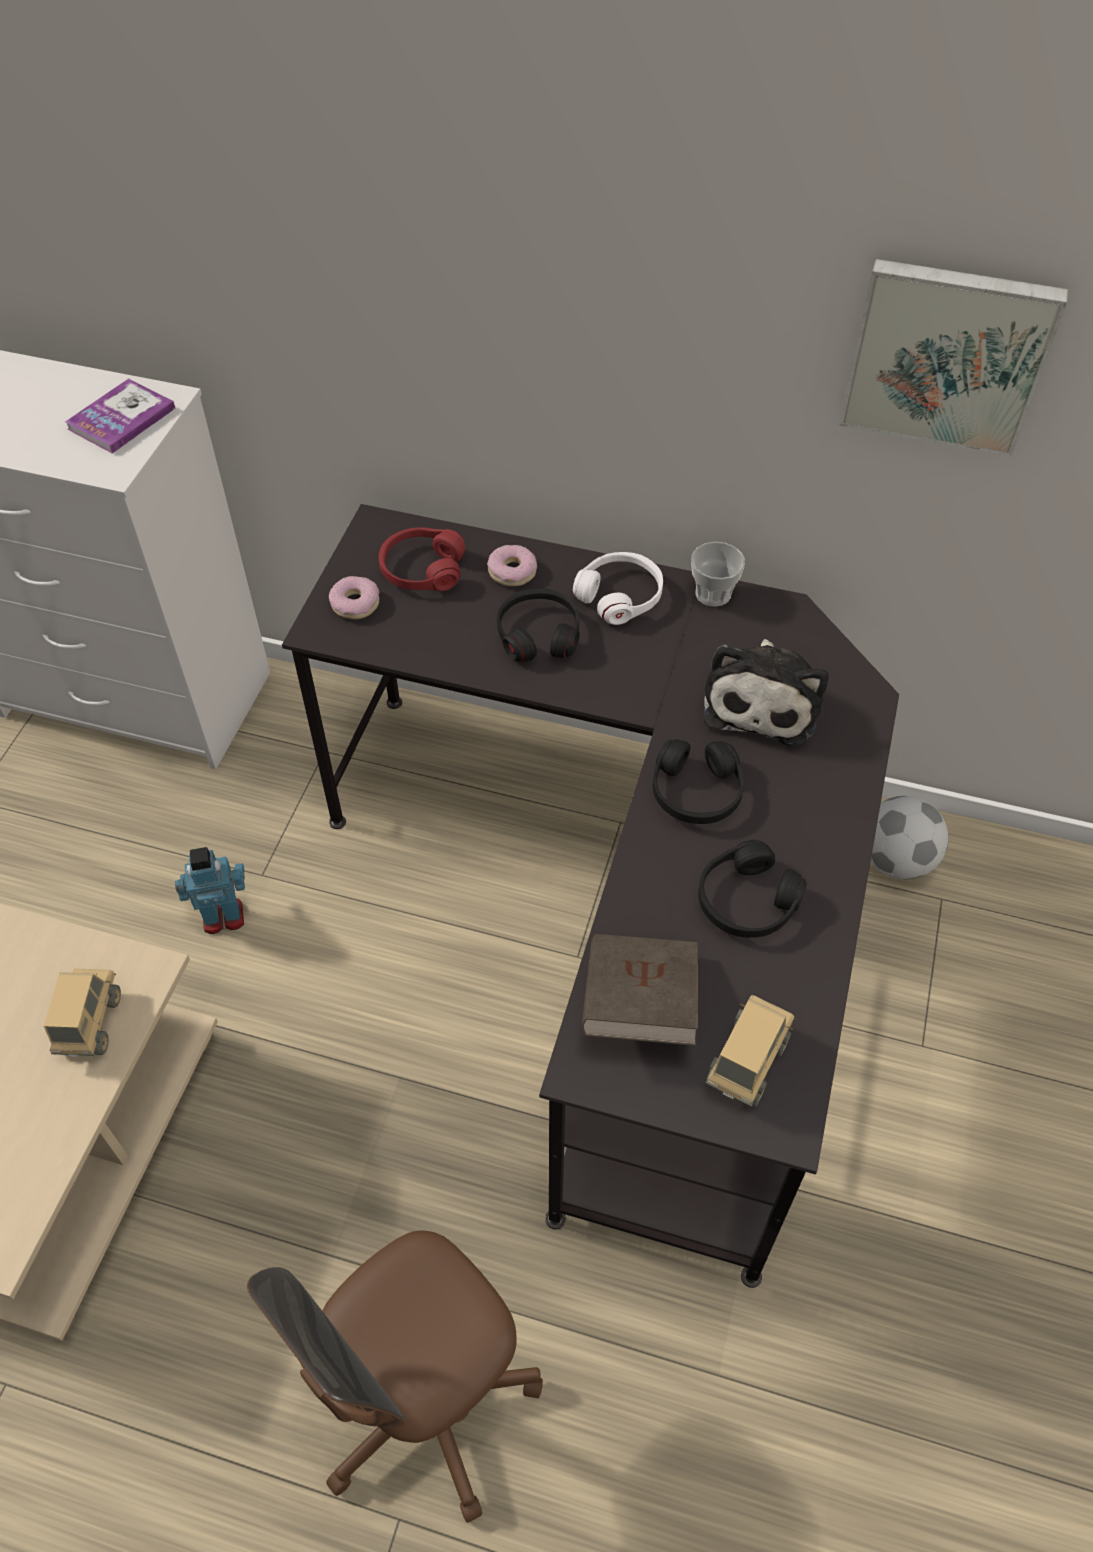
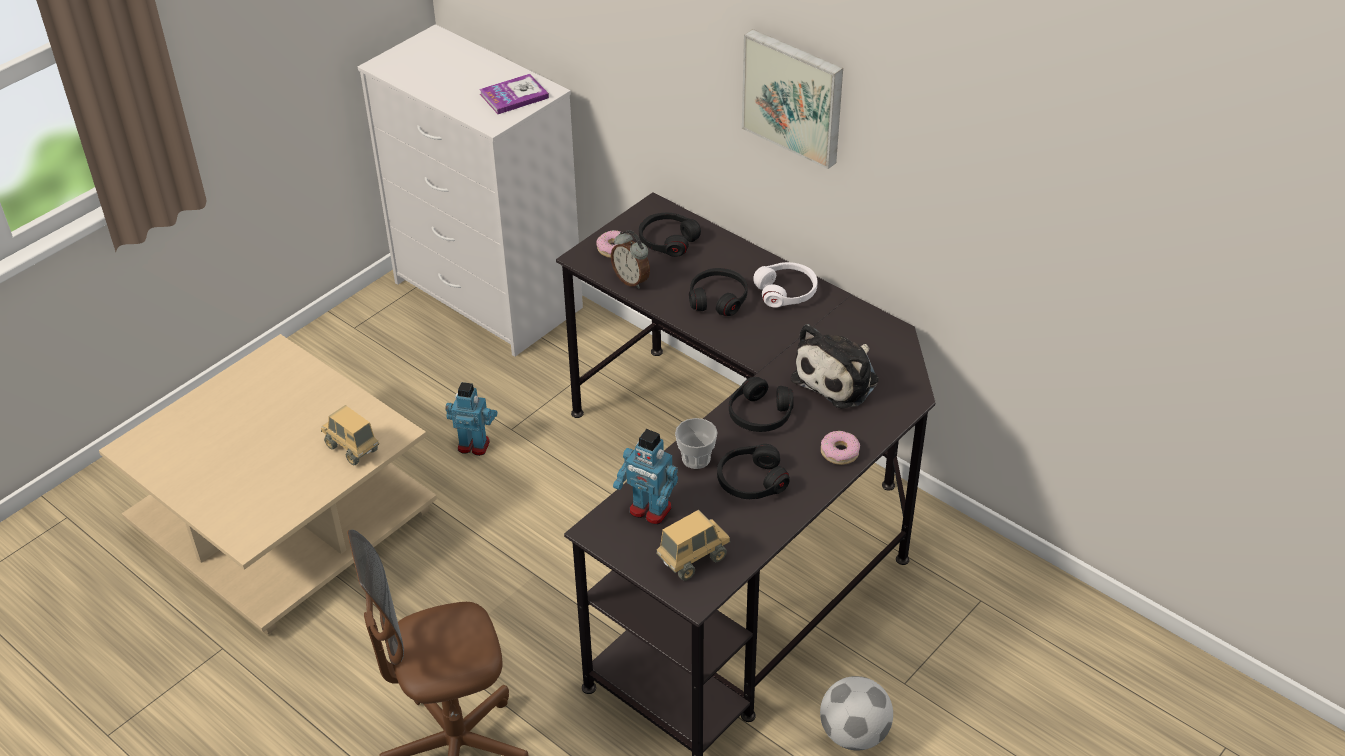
camera: 25 degrees right, 10 degrees down
toy truck [44,969,121,1057] -> toy truck turned 75 degrees counterclockwise [321,405,379,465]
red headphones [378,527,465,591] -> black headphones [639,213,701,257]
donut [487,545,537,586] -> donut moved to [821,431,860,465]
brown book [582,934,698,1046] -> toy robot [613,429,678,524]
cup [691,542,745,607] -> cup moved to [675,418,718,469]
picture [839,259,1068,457] -> picture moved to [742,29,843,169]
football [871,796,948,879] -> football moved to [820,676,893,751]
none -> alarm clock [611,230,650,289]

